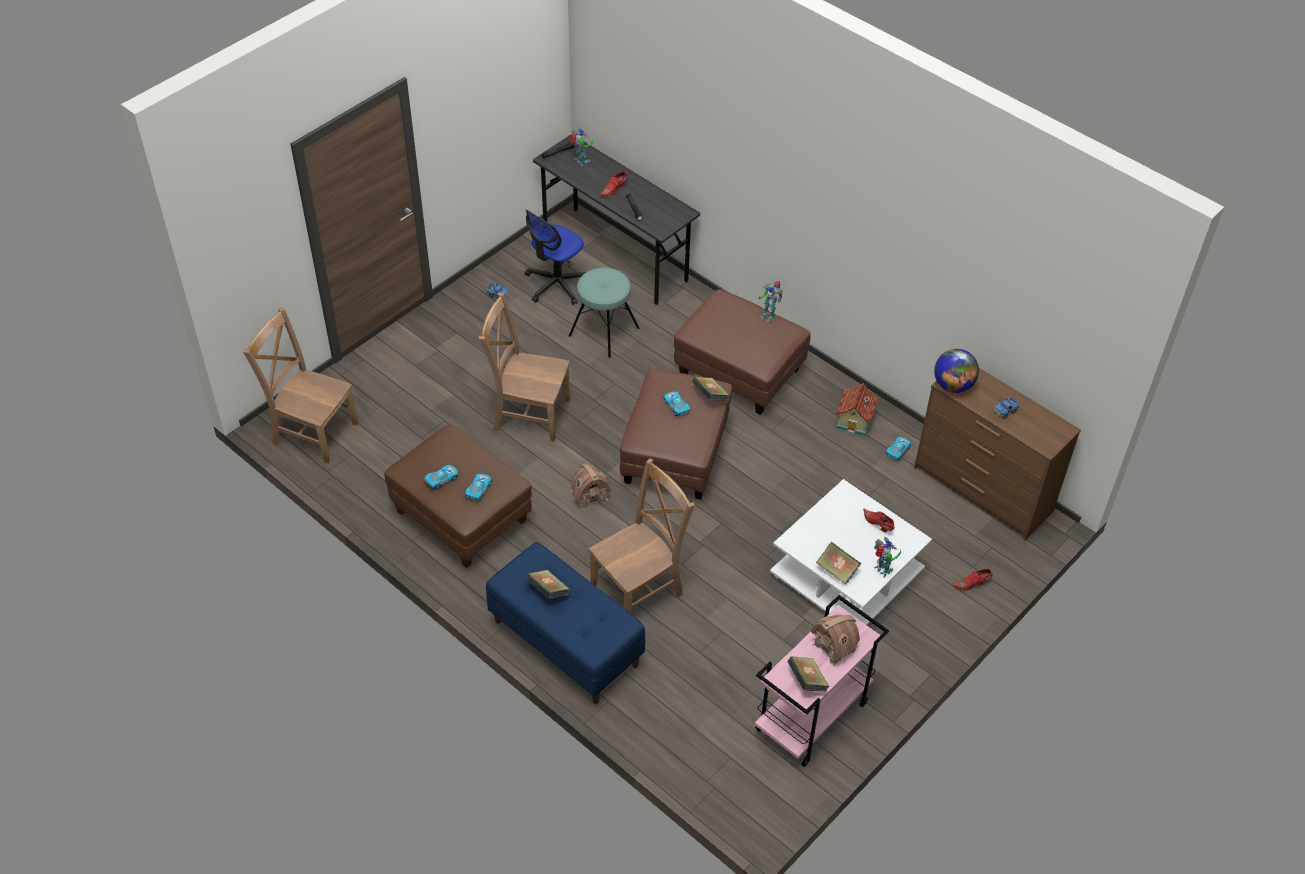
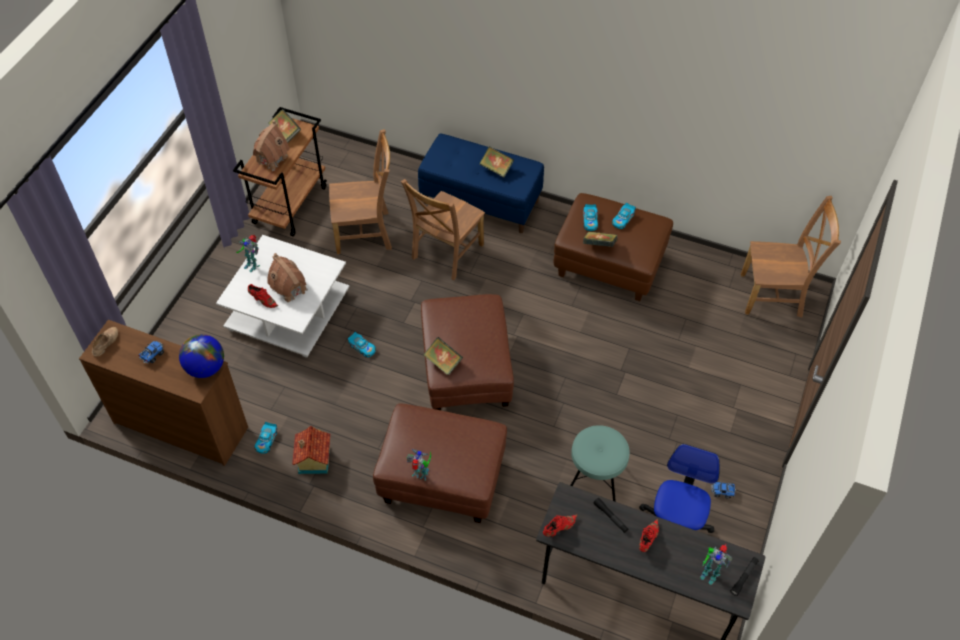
camera: 160 degrees right, 5 degrees up
brown chair [479,292,570,442] -> brown chair moved to [329,129,392,254]
toy house [571,464,611,510] -> toy house moved to [267,253,308,302]
toy car [664,391,691,416] -> toy car moved to [348,332,376,357]
pink cart [755,595,889,767] -> brown cart [233,107,327,237]
book [816,542,861,585] -> book moved to [583,231,617,247]
red shoe [953,568,993,590] -> red shoe moved to [543,514,578,536]
none -> beige shoe [92,327,118,357]

